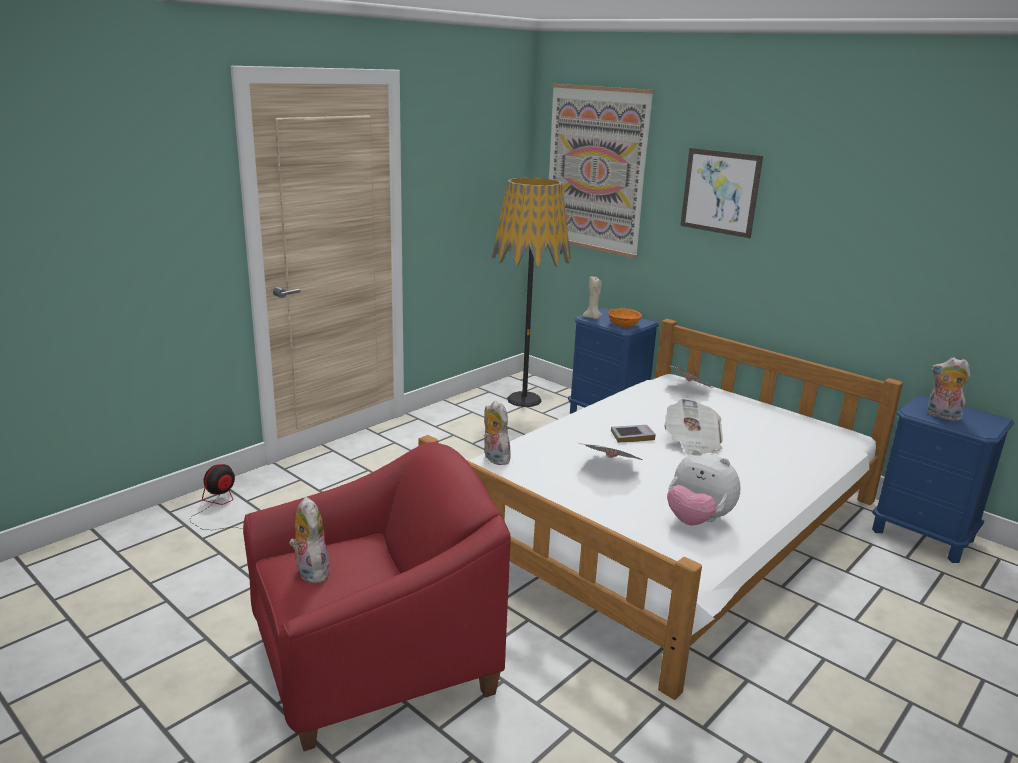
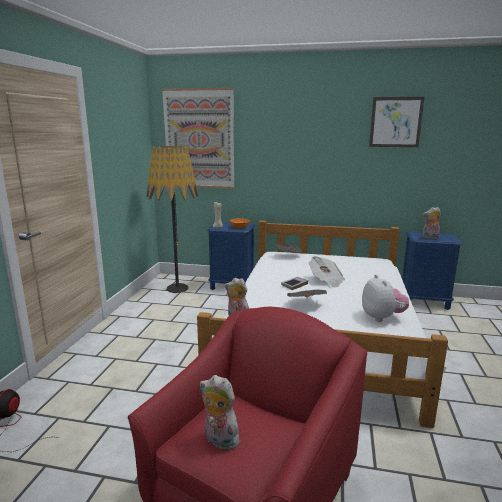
camera: 30 degrees left, 5 degrees down
plush toy [667,449,741,525] -> plush toy turned 105 degrees counterclockwise [362,274,409,322]
picture [680,148,763,238] -> picture moved to [369,97,424,147]

